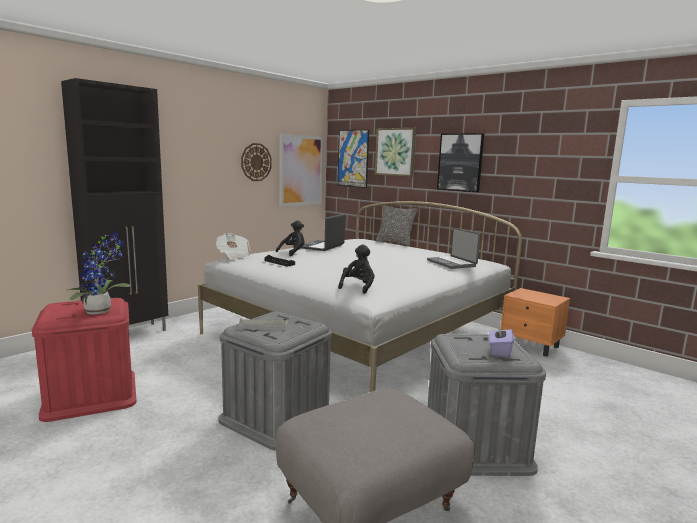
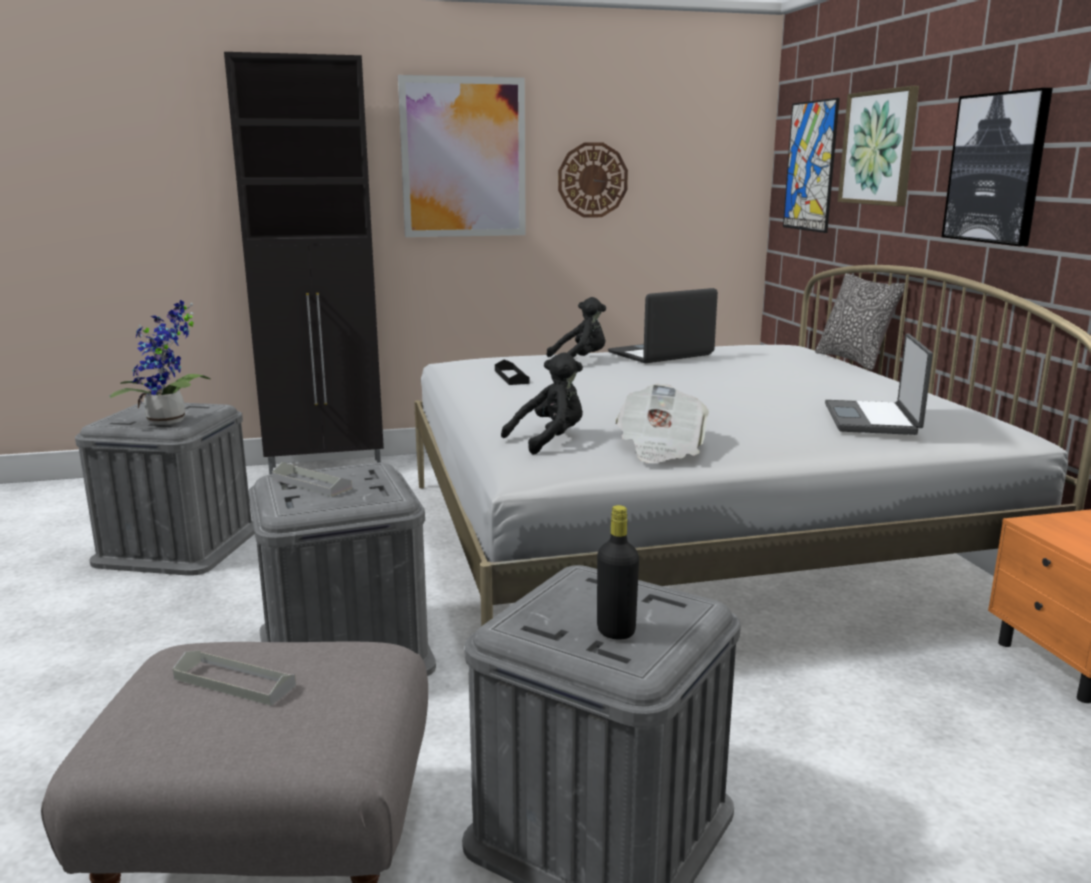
camera: 35 degrees right, 5 degrees up
red storage box [32,298,137,422] -> grey storage box [75,402,255,576]
newspaper [216,233,250,260] -> newspaper moved to [615,384,709,463]
picture [280,134,323,206] -> picture moved to [398,75,526,237]
purple tissue box [489,325,514,358] -> black bottle [597,505,639,640]
none -> grey tray [173,650,296,706]

